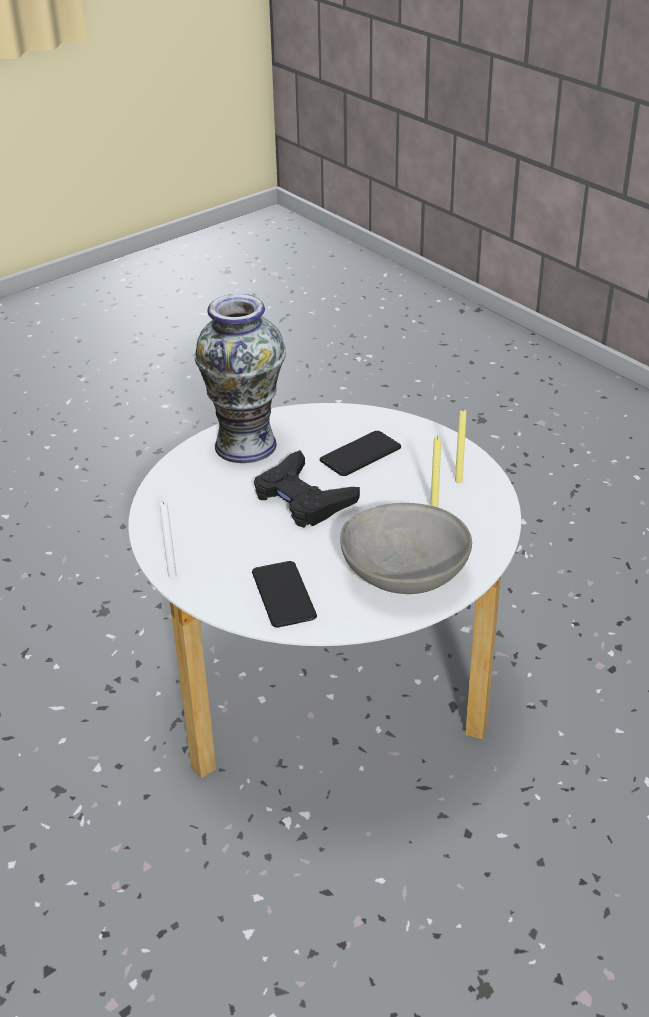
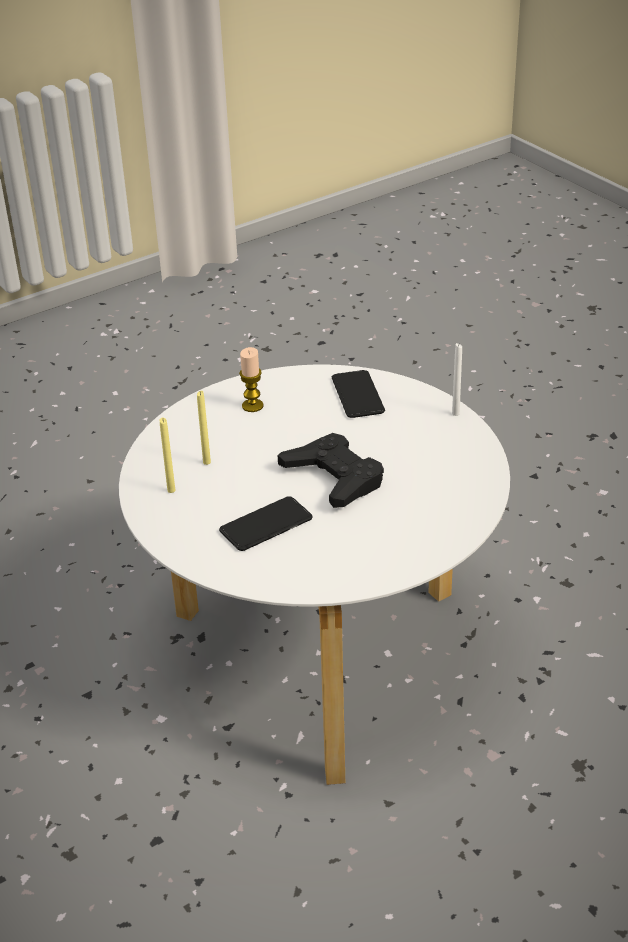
camera: 175 degrees left, 0 degrees up
vase [194,294,286,463] -> none
grey bowl [340,503,472,594] -> candle [239,347,264,412]

